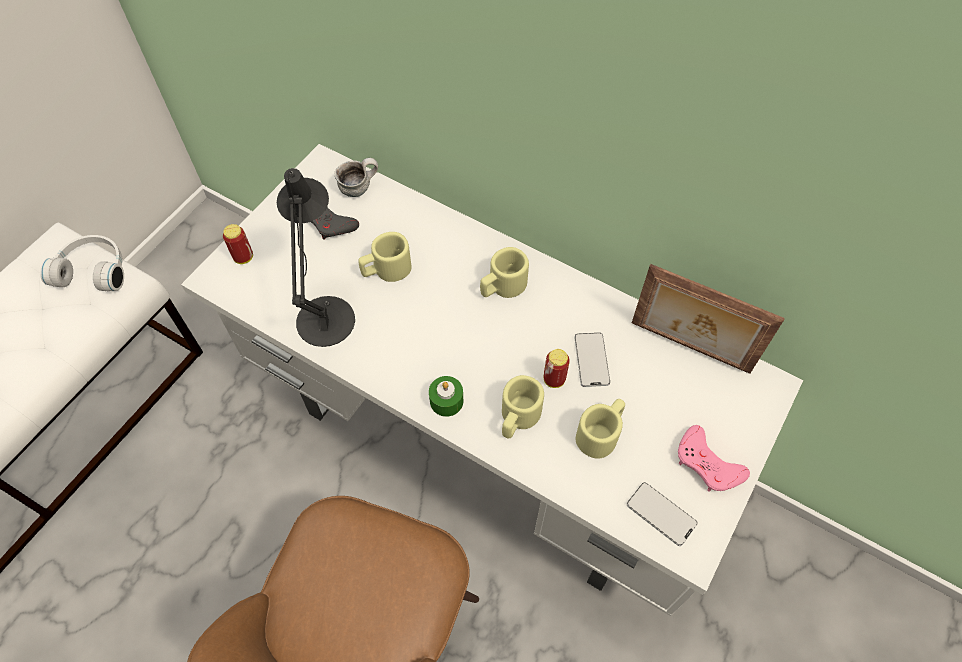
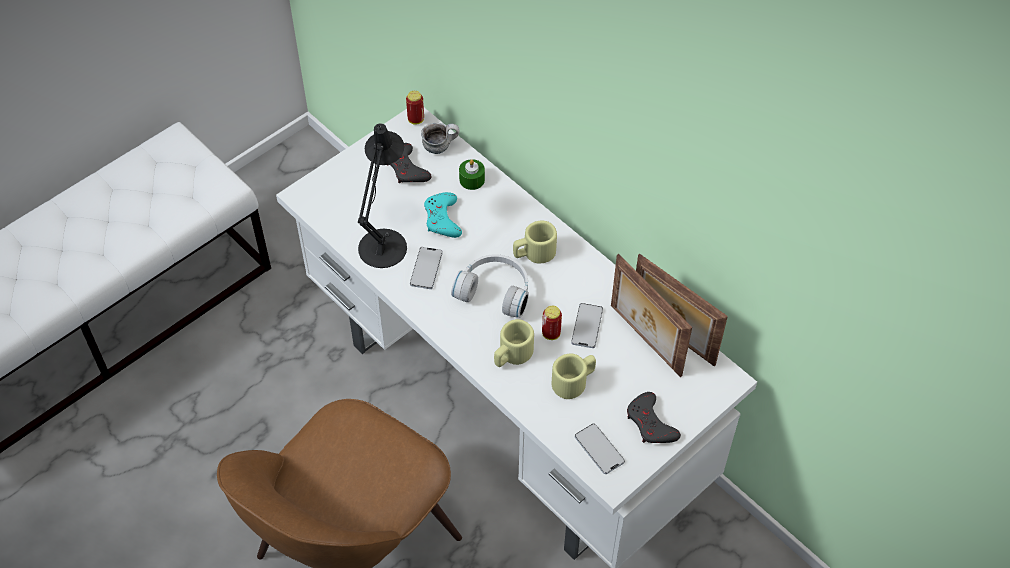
camera: 15 degrees right, 5 degrees down
white headphones [40,235,124,291] -> white headphones moved to [451,254,529,318]
can [223,224,253,264] -> can moved to [406,91,424,125]
beige mug [358,232,412,282] -> turquoise game controller [424,192,462,238]
green candle [429,376,464,417] -> green candle moved to [459,159,485,190]
pink game controller [678,425,750,492] -> grey game controller [627,392,681,443]
none -> phone [410,247,443,289]
none -> picture frame [611,254,692,377]

